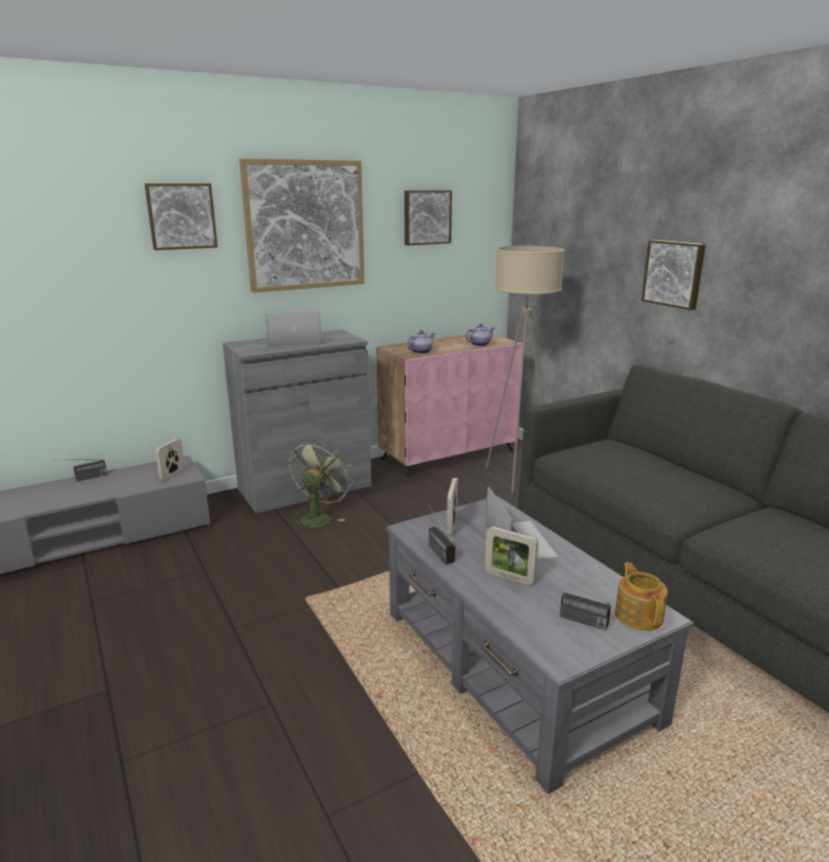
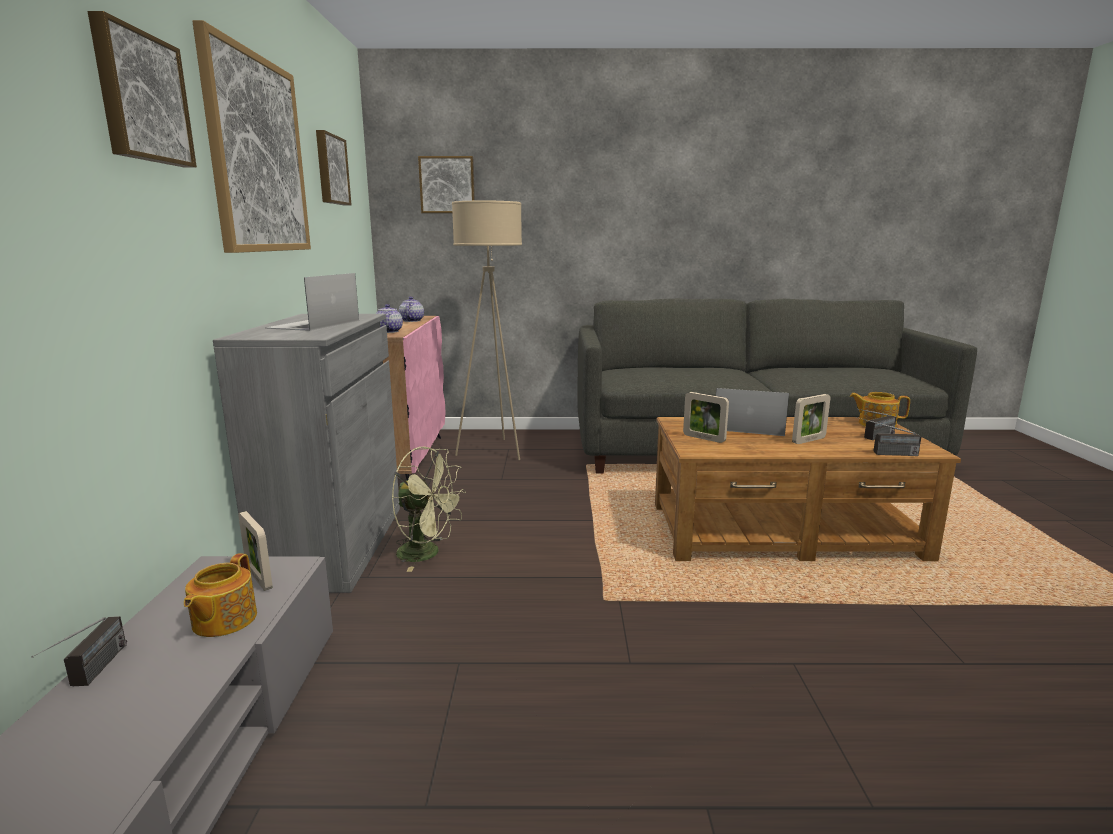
camera: 60 degrees left, 5 degrees down
green fan [289,439,353,530] -> green fan turned 150 degrees clockwise [391,447,466,572]
grey coffee table [386,496,694,794] -> brown coffee table [655,417,961,561]
radio [429,506,455,564] -> radio moved to [856,417,921,456]
picture [641,240,706,310] -> picture moved to [418,156,475,213]
none -> teapot [184,553,257,637]

